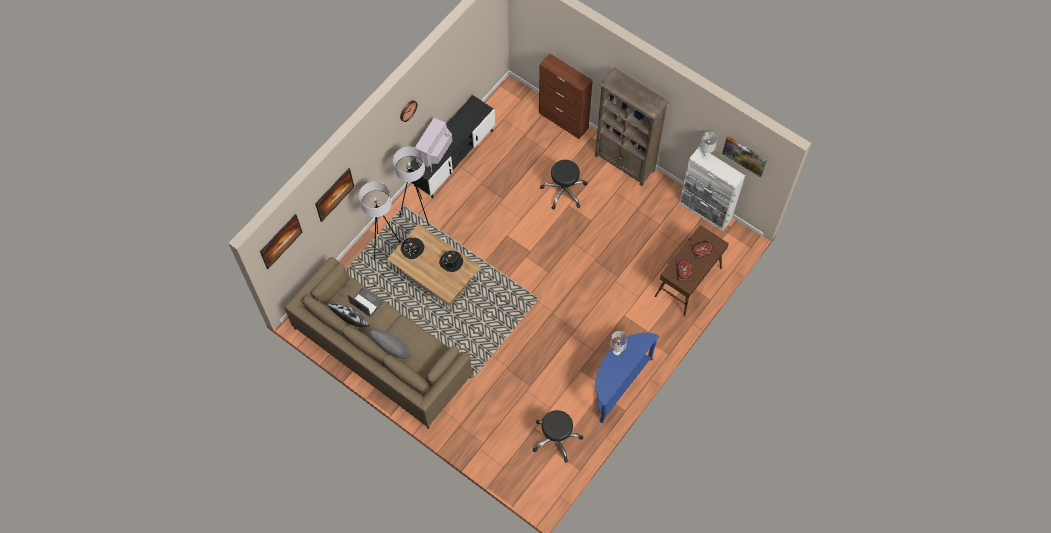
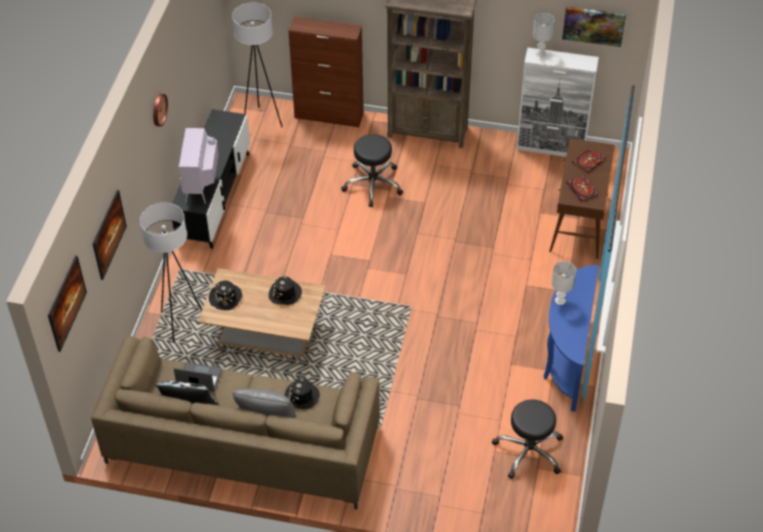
camera: 25 degrees left, 15 degrees down
white floor lamp [393,147,429,225] -> white floor lamp moved to [232,2,282,127]
none -> black hat [284,379,319,409]

